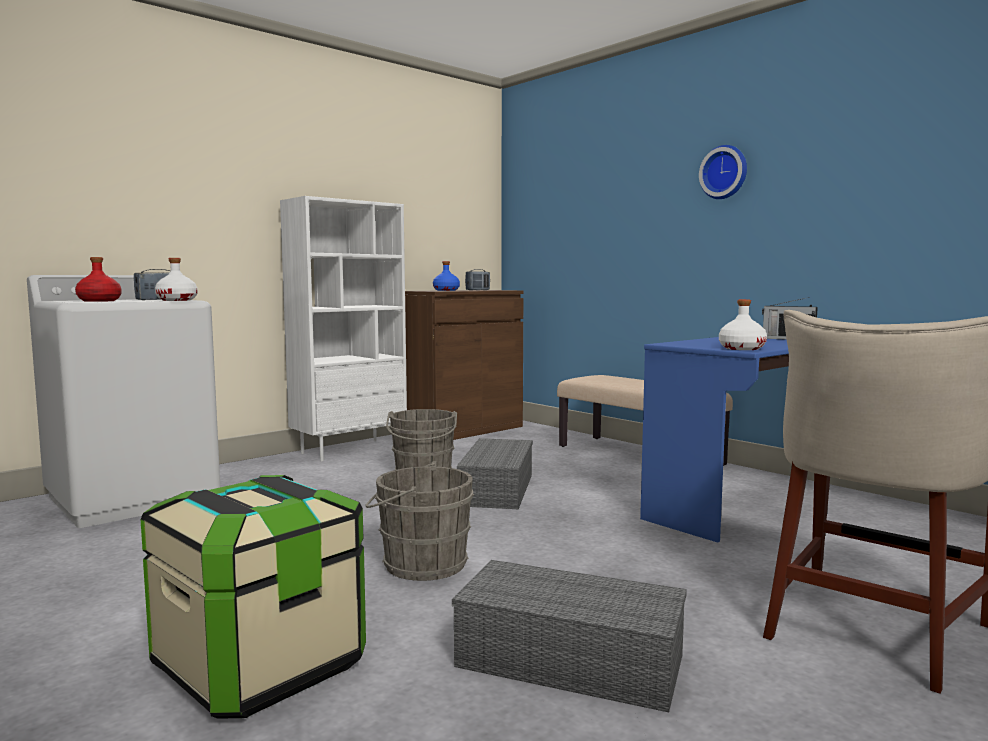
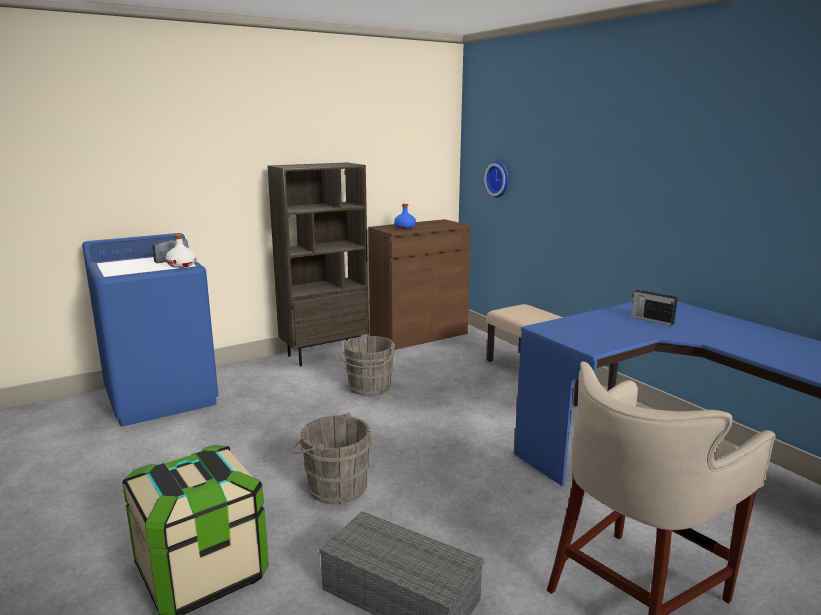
camera: 10 degrees right, 10 degrees up
white washing machine [27,275,220,528] -> blue washing machine [82,233,218,427]
red bottle [75,257,122,302] -> none
white bookcase [280,196,407,461] -> brown bookcase [267,162,369,366]
grey storage box [457,438,533,509] -> none
radio [465,269,490,290] -> none
wall clock [699,145,747,199] -> wall clock moved to [484,161,509,198]
white bottle [719,299,767,350] -> none

